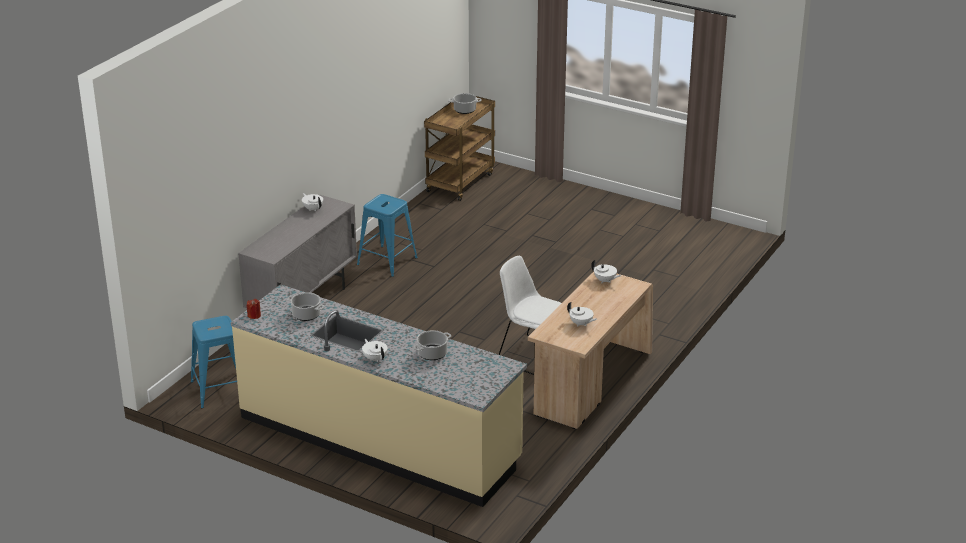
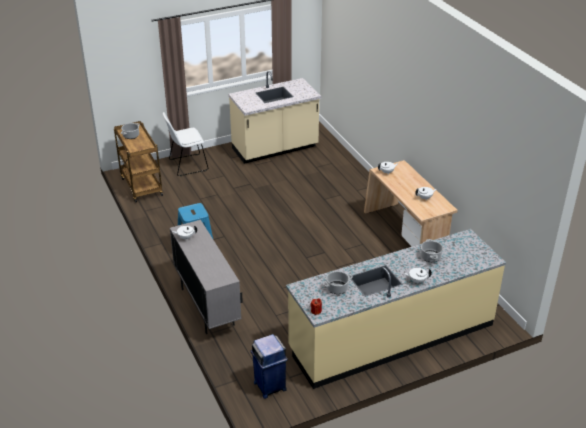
camera: 55 degrees left, 5 degrees up
blue stool [191,316,237,408] -> blue trash can [251,334,288,399]
white chair [498,256,561,375] -> white chair moved to [163,112,208,176]
none -> beige counter [228,71,321,164]

